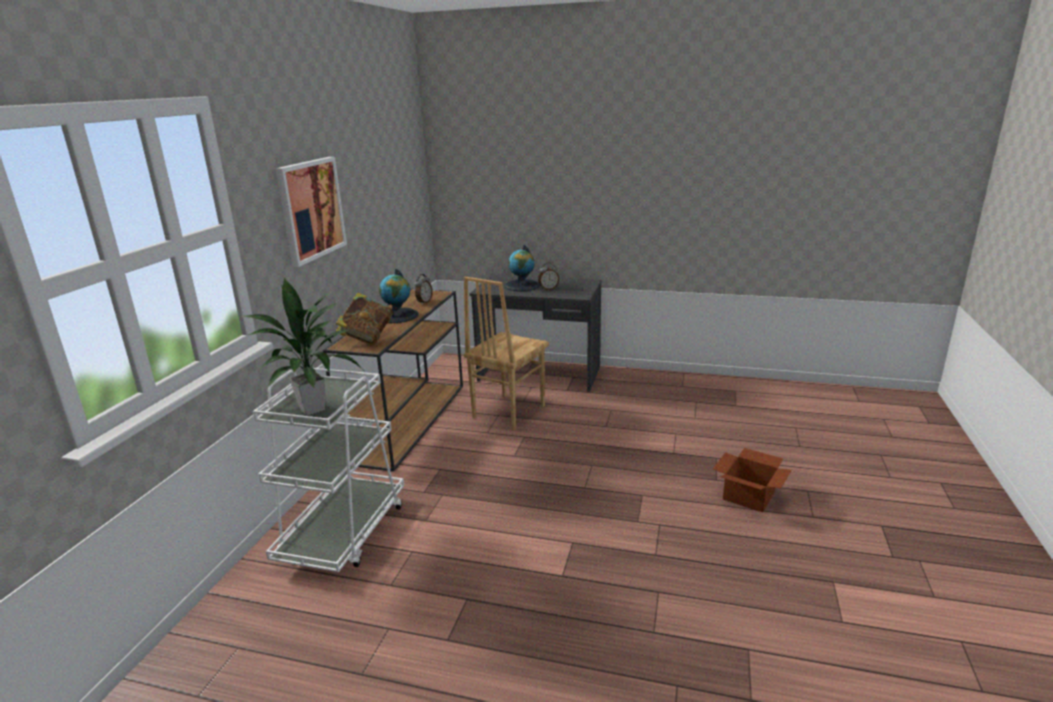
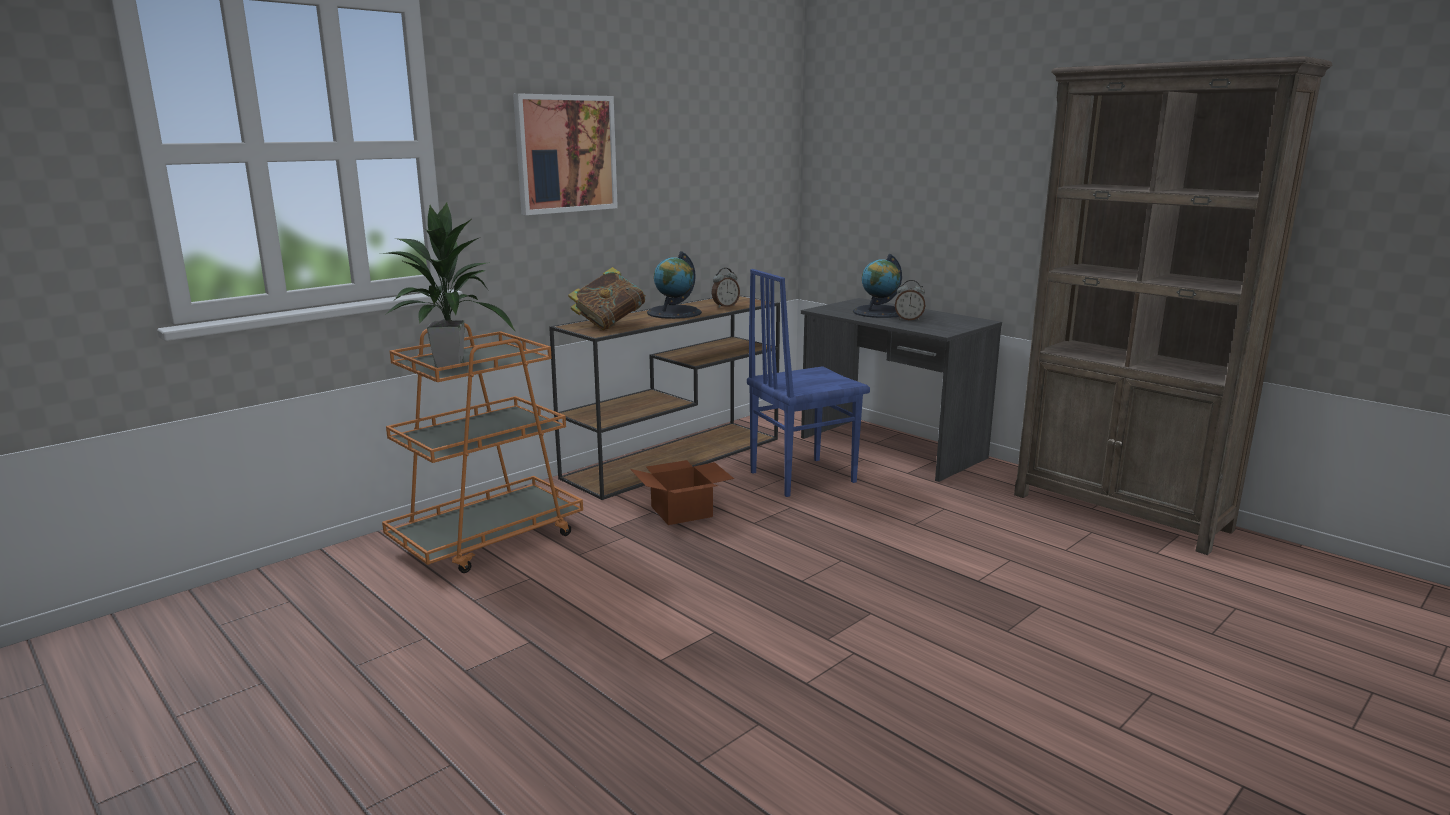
camera: 30 degrees right, 5 degrees down
white cart [253,368,404,572] -> orange cart [382,324,583,573]
brown chair [464,277,549,430] -> blue chair [747,269,870,497]
cardboard box [713,448,791,512] -> cardboard box moved to [630,460,734,525]
none -> brown bookcase [1014,56,1332,555]

